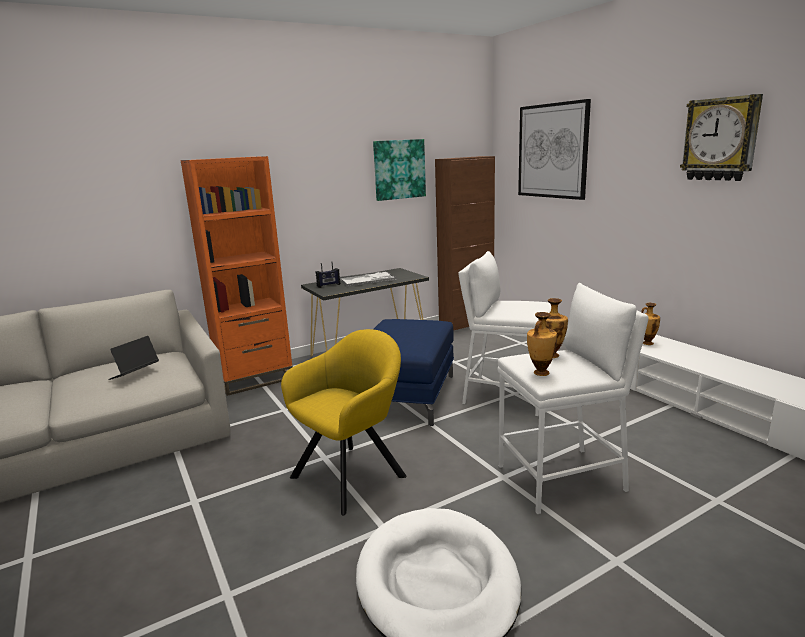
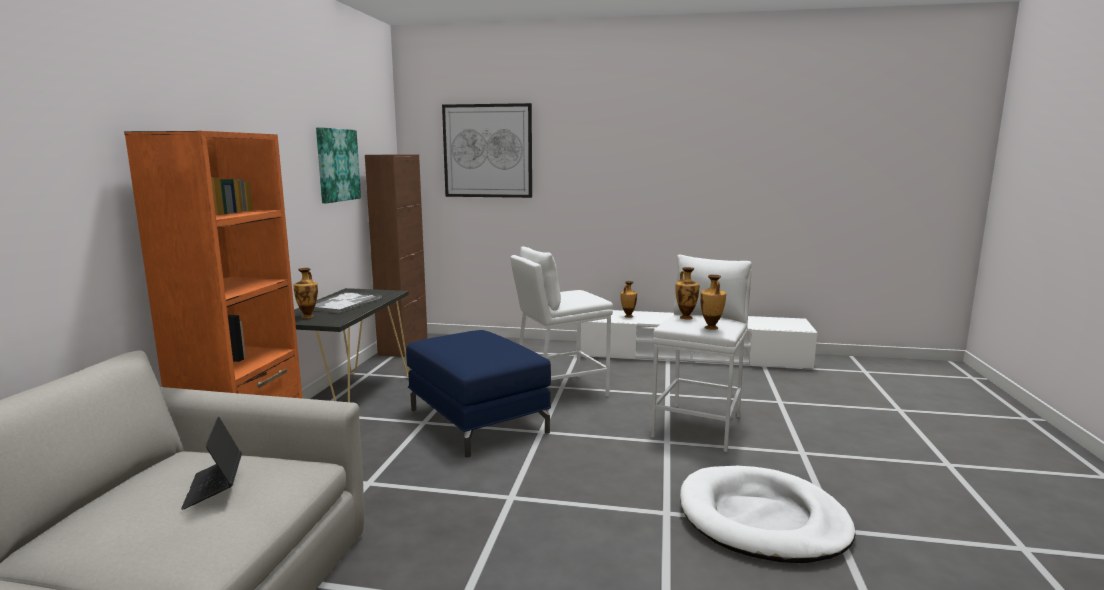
camera: 50 degrees left, 5 degrees down
yellow armchair [281,329,407,515] -> none
radio [316,262,340,288] -> vase [294,268,318,318]
wall clock [680,94,763,181] -> none

